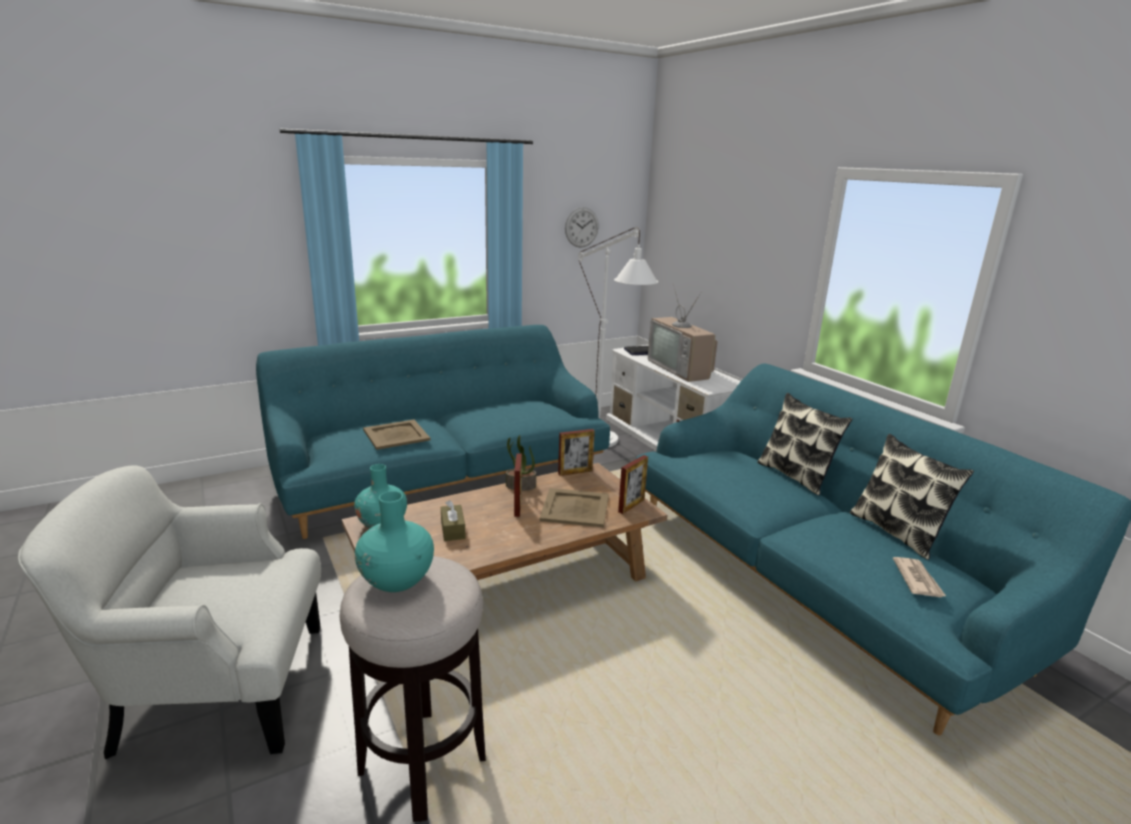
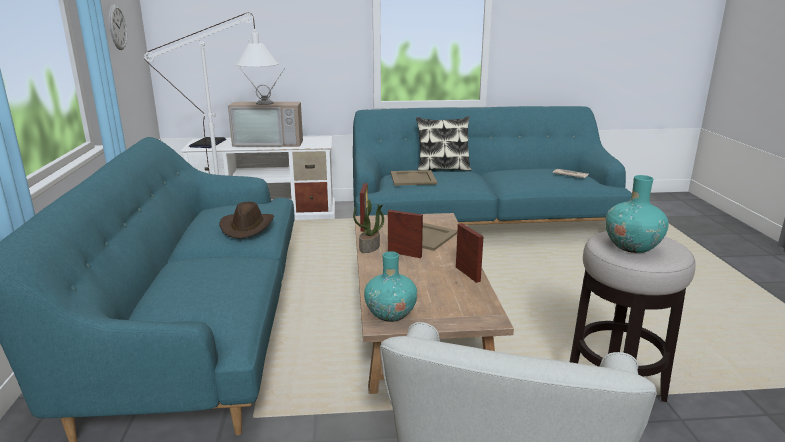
camera: 65 degrees left, 0 degrees up
beige tray [363,420,430,450] -> beige tray moved to [391,170,437,186]
brown tissue box [441,500,466,541] -> none
picture frame [618,455,648,514] -> picture frame moved to [456,223,484,283]
pillow [850,434,974,560] -> none
none -> brown hat [219,202,274,239]

